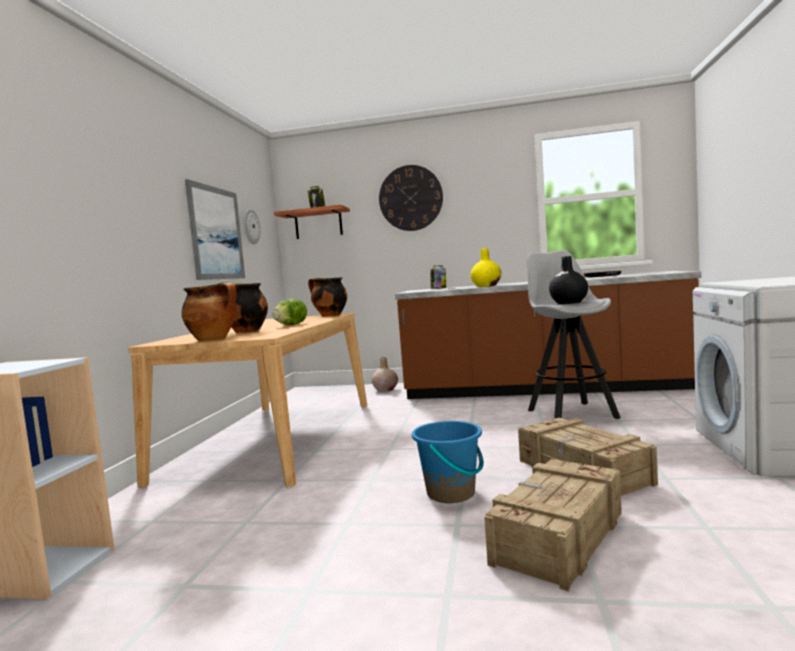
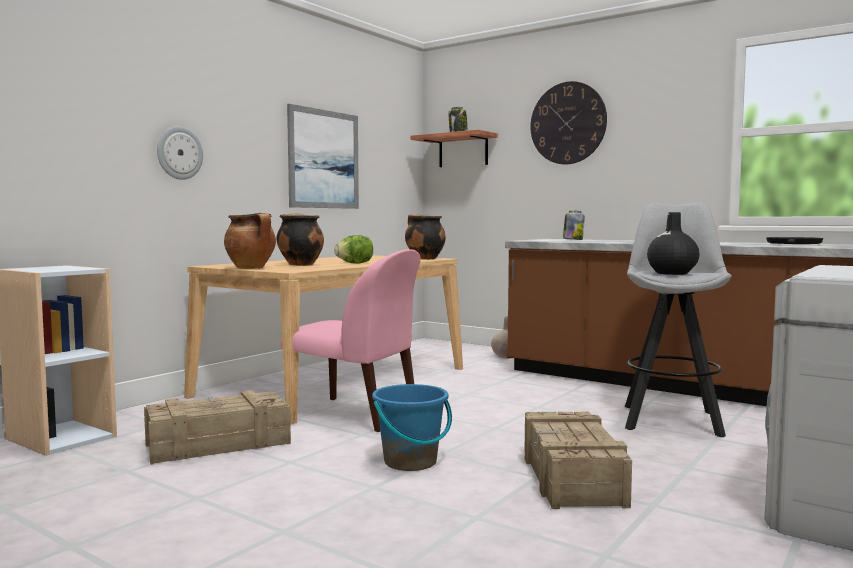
camera: 25 degrees right, 0 degrees up
wall clock [244,209,261,244] -> wall clock moved to [157,126,203,180]
yellow vase [470,248,501,287] -> none
crate [484,459,622,591] -> crate moved to [144,390,291,465]
none -> pink chair [281,249,421,432]

